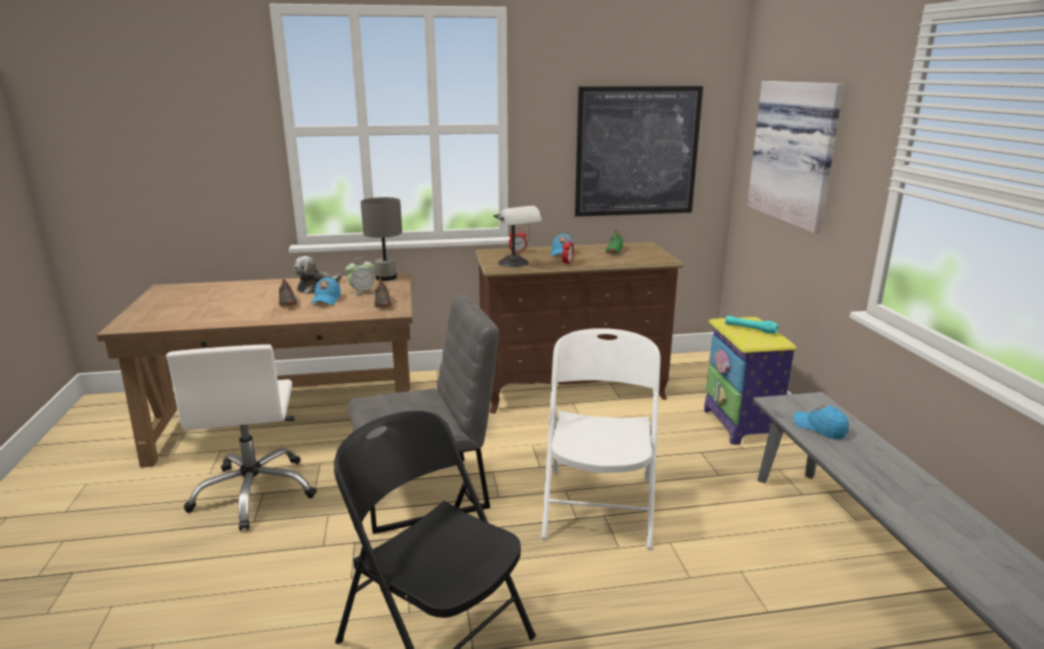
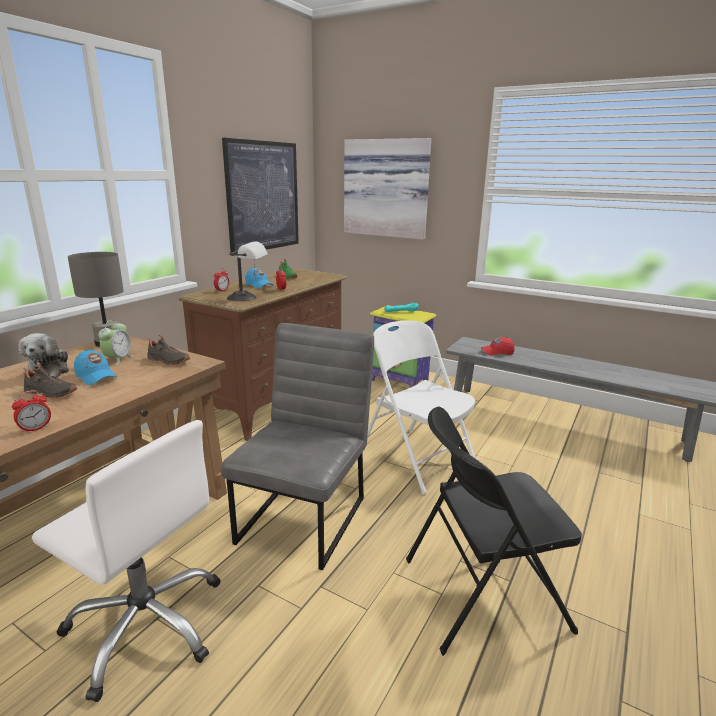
camera: 50 degrees left, 0 degrees up
blue cap [793,405,849,439] -> red cap [481,337,515,355]
none -> alarm clock [12,390,51,434]

